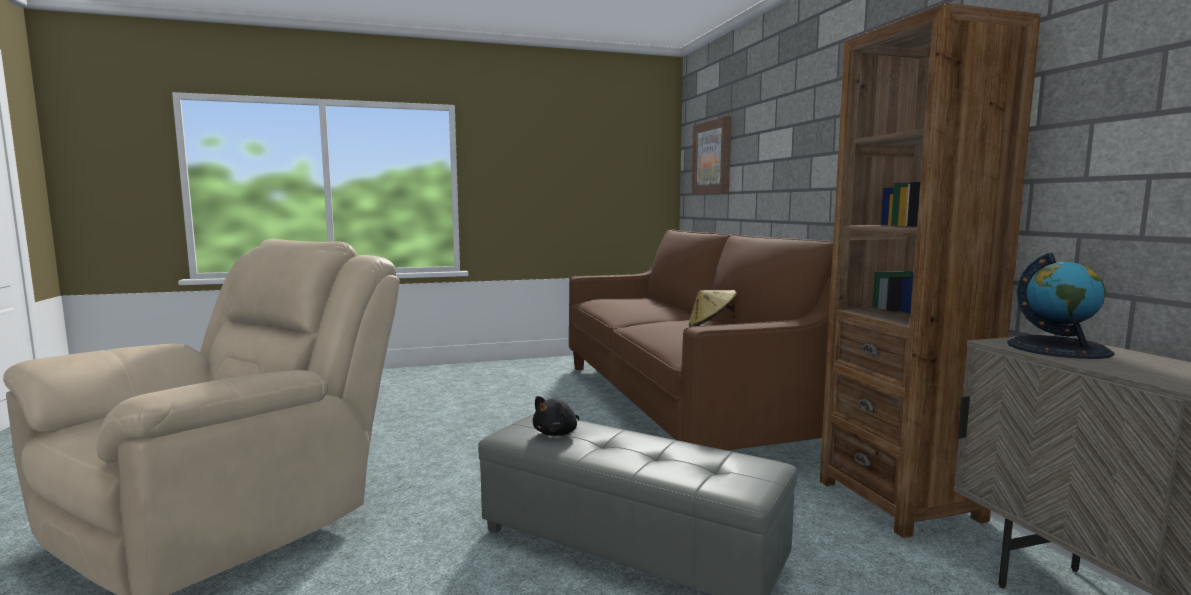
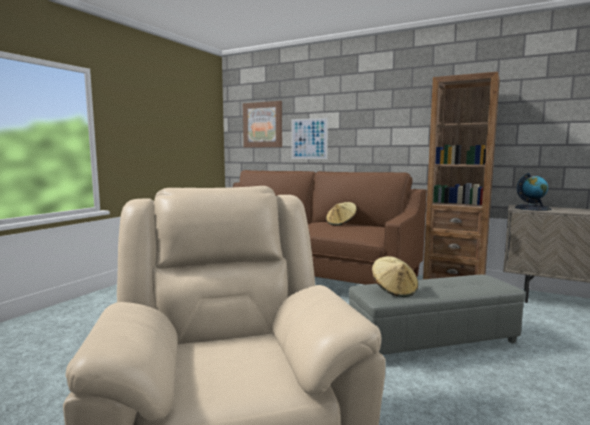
camera: 45 degrees left, 0 degrees up
black plush toy [533,396,579,436] -> beige hat [372,256,418,297]
none -> picture [292,118,328,159]

